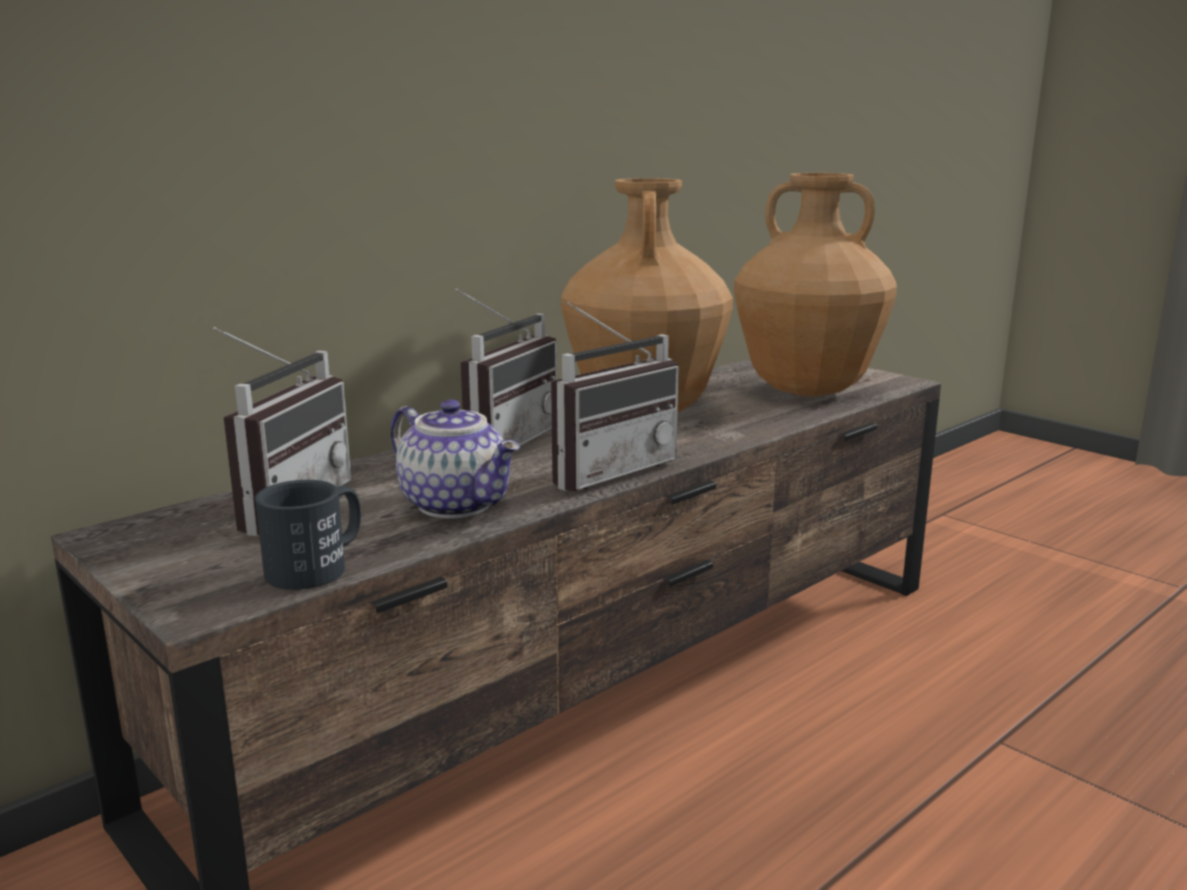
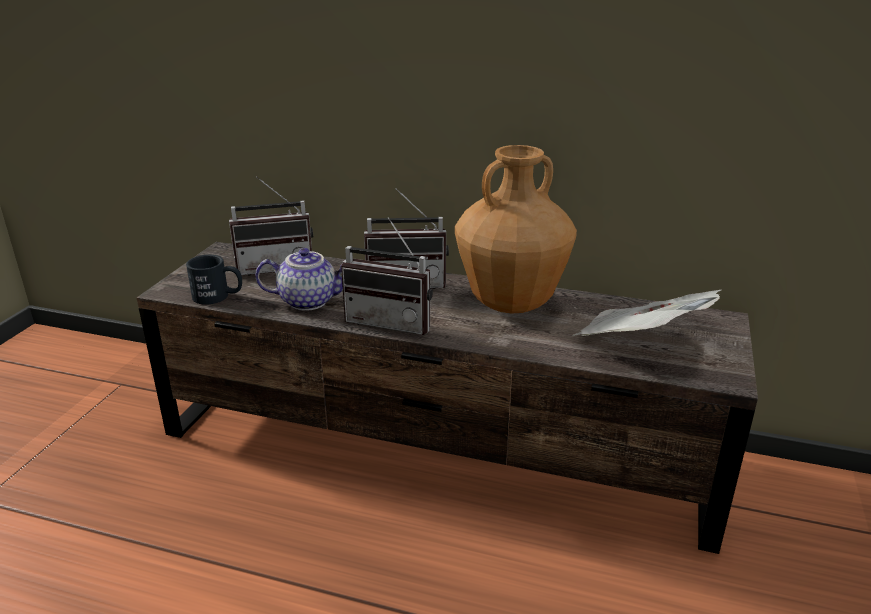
camera: 60 degrees right, 10 degrees up
teapot [391,399,520,518] -> teapot turned 105 degrees counterclockwise [256,248,346,311]
brown vase [734,173,897,396] -> newspaper [572,290,721,336]

